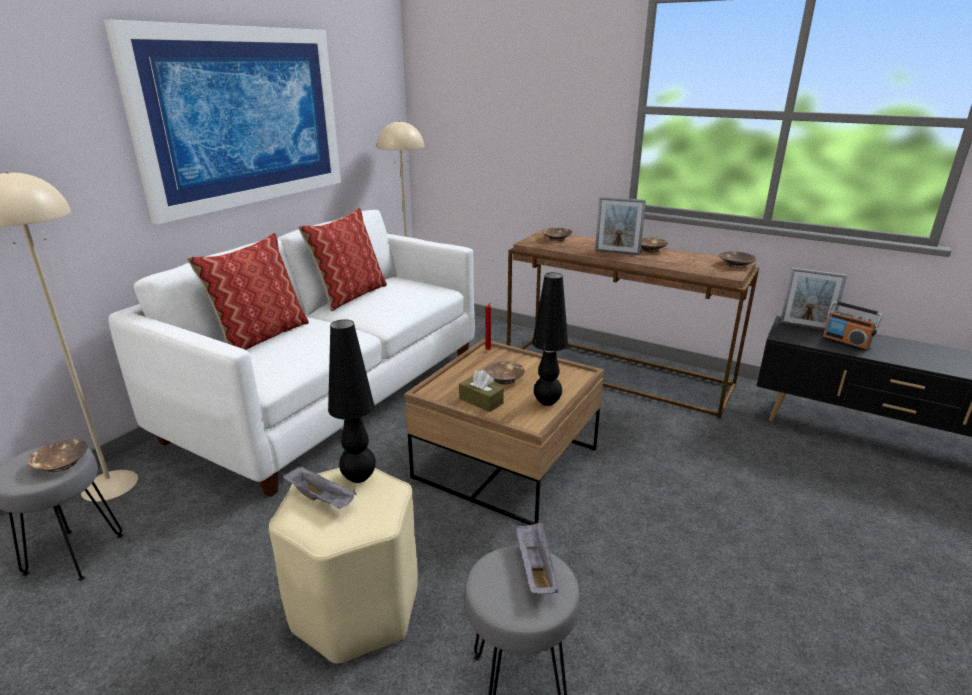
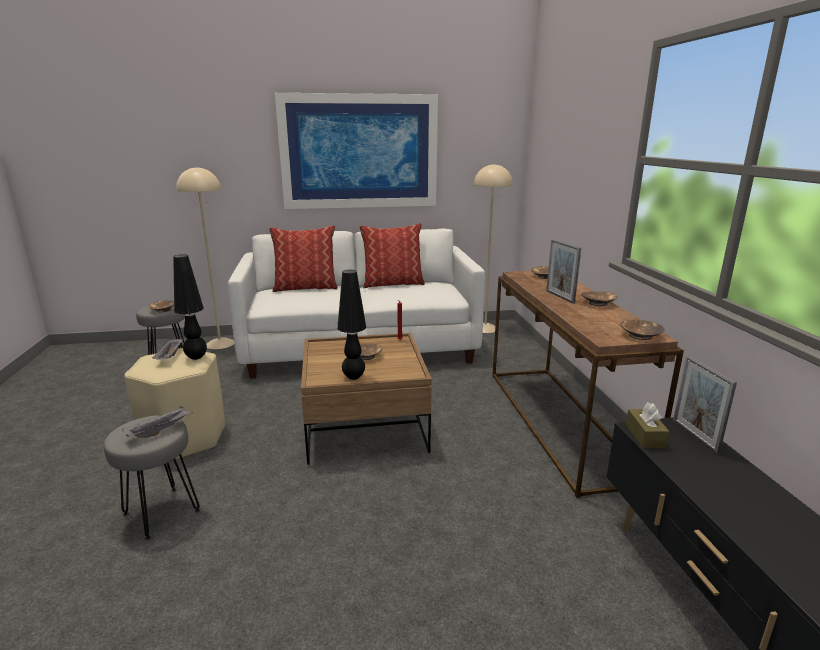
camera: 50 degrees right, 5 degrees down
brown tissue box [459,370,504,412] -> brown tissue box moved to [626,402,670,448]
radio [822,301,883,351] -> none

